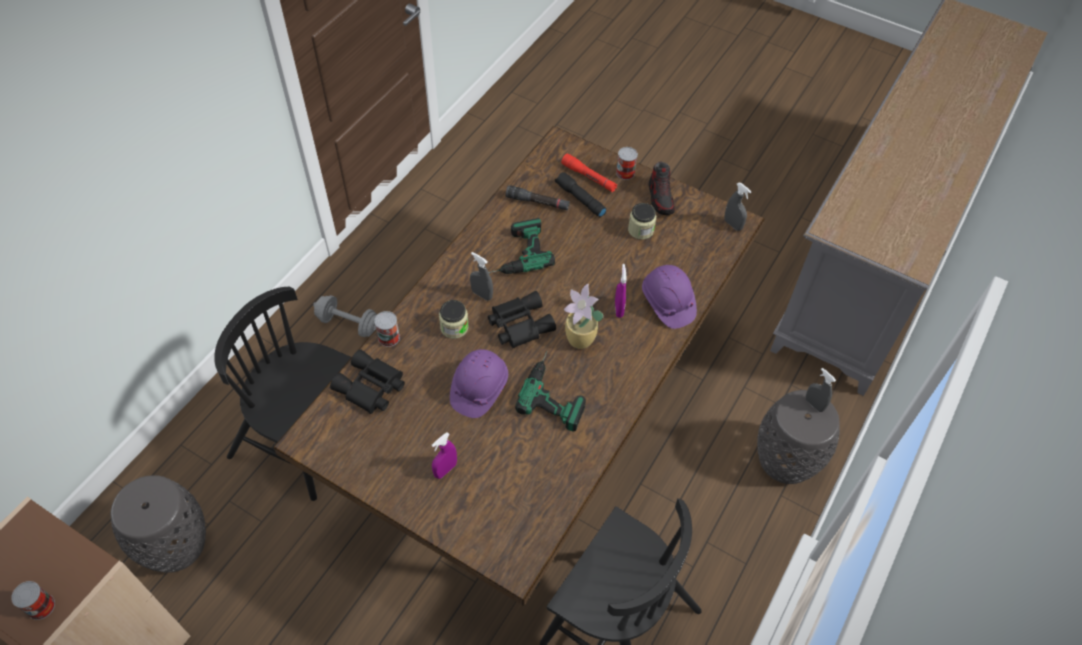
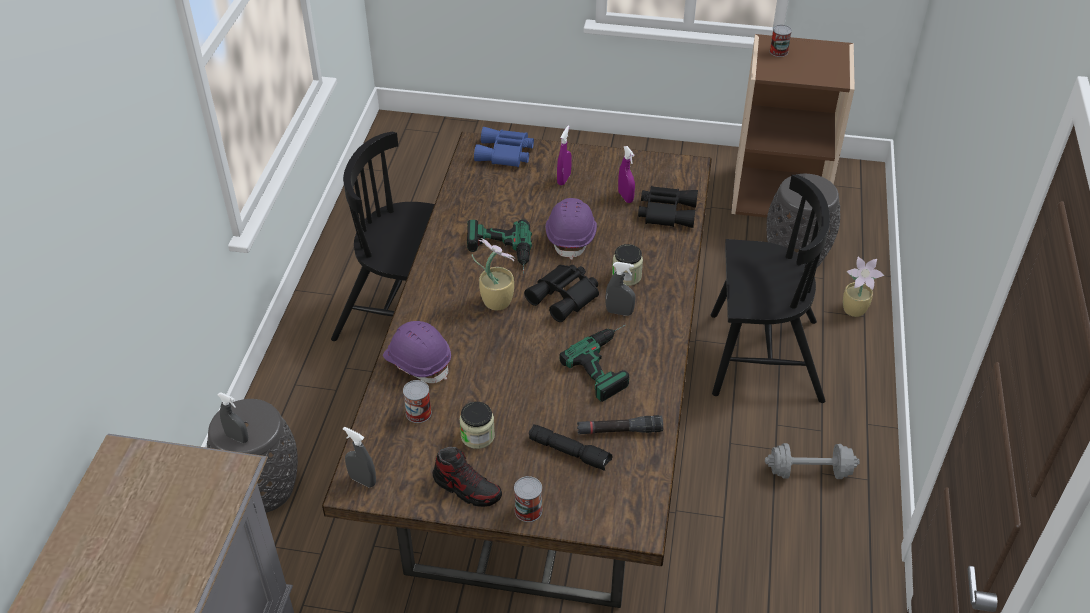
camera: 160 degrees right, 10 degrees down
can [374,311,400,347] -> can moved to [403,380,432,423]
red flashlight [561,153,617,192] -> none
purple spray bottle [615,264,627,318] -> purple spray bottle moved to [618,146,635,203]
shoe [649,162,675,215] -> shoe turned 150 degrees clockwise [433,447,502,507]
none -> blue binoculars [474,127,534,167]
none -> potted plant [843,257,884,317]

